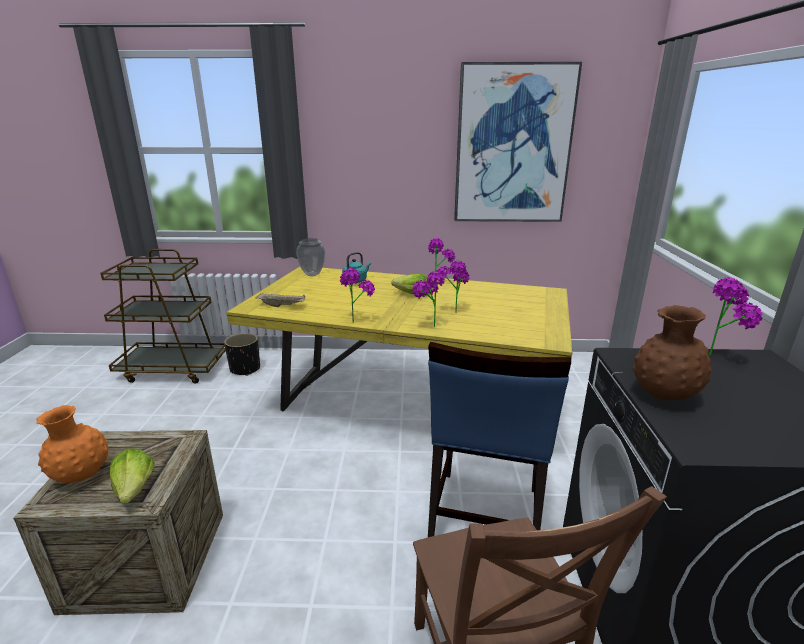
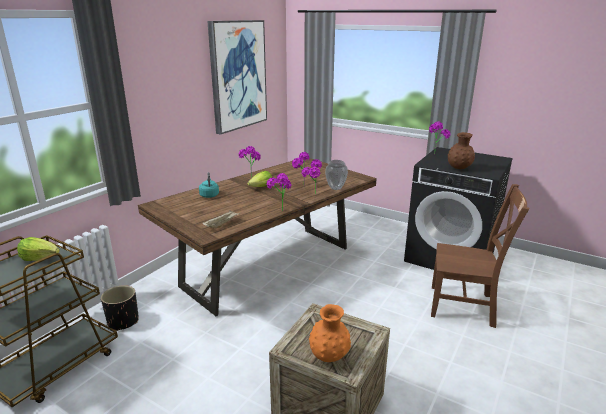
camera: 60 degrees left, 0 degrees up
lettuce [110,449,154,504] -> lettuce moved to [17,237,60,261]
yellow dining table [226,267,572,411] -> brown dining table [138,158,377,316]
vase [296,238,325,276] -> vase moved to [325,160,348,190]
blue chair [428,342,571,537] -> none

